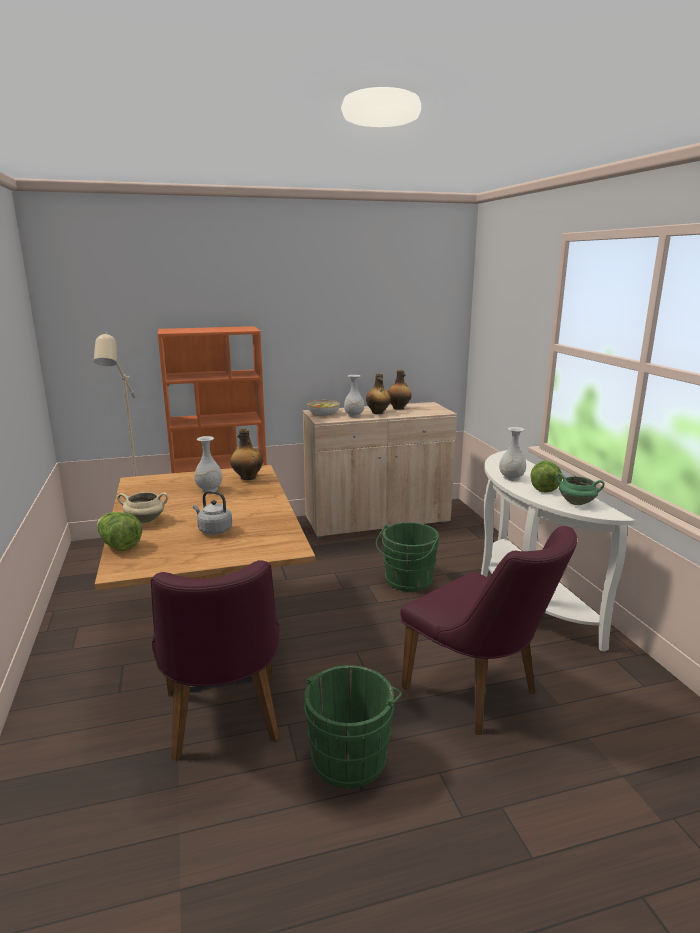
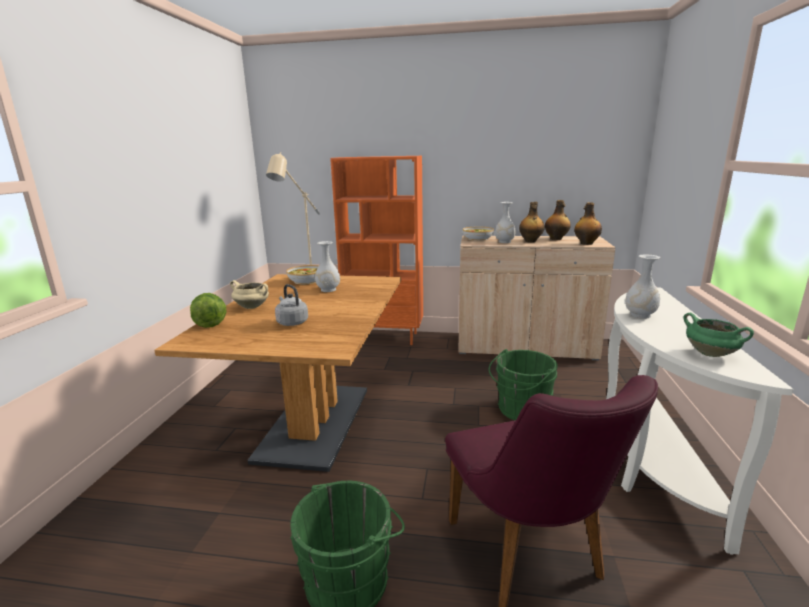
camera: 25 degrees right, 0 degrees up
purple chair [151,560,280,761] -> none
bottle [230,428,263,480] -> bottle moved to [574,202,602,245]
lettuce [531,461,562,493] -> none
none -> bowl [286,265,319,285]

